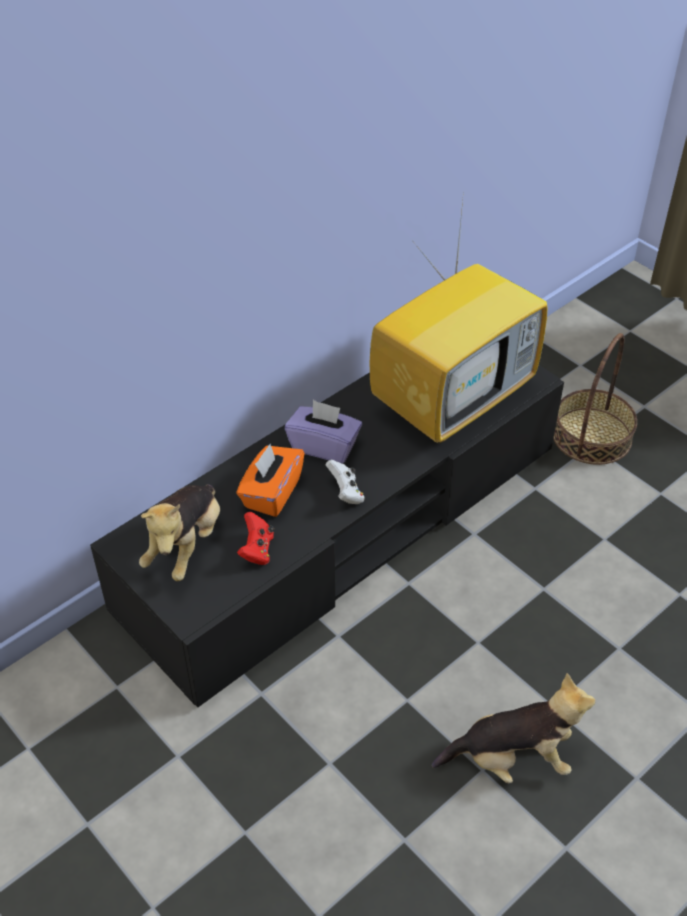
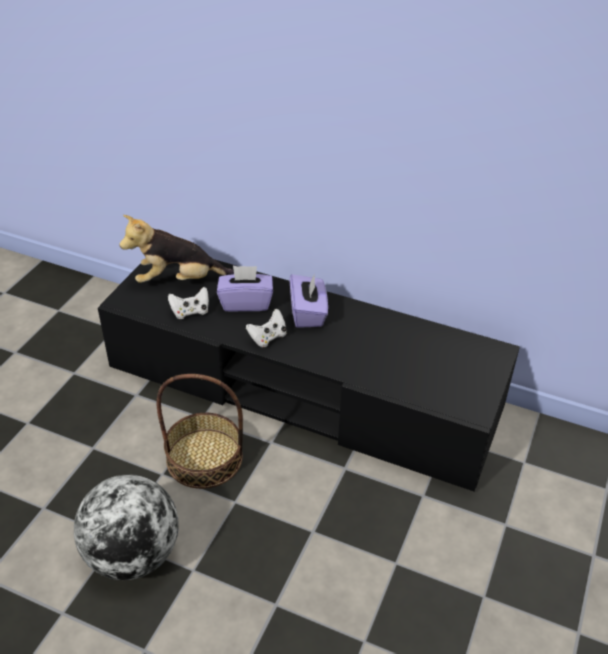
camera: 65 degrees right, 5 degrees down
orange tissue box [236,444,304,517] -> purple tissue box [217,266,273,312]
red game controller [237,512,274,565] -> white game controller [168,287,209,319]
television [370,201,547,443] -> none
plush toy [432,673,595,783] -> globe [74,474,179,580]
basket [553,333,637,465] -> basket moved to [156,374,243,489]

